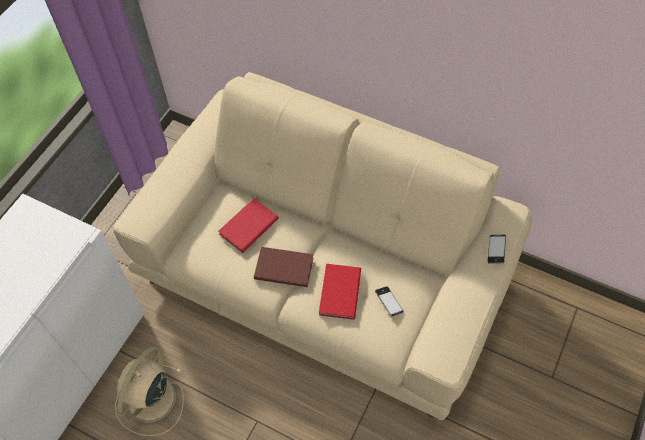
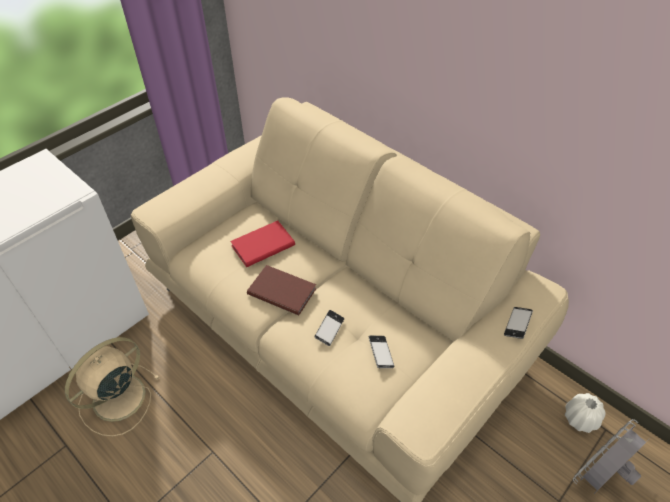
camera: 15 degrees right, 10 degrees down
red book [319,264,361,320] -> phone [314,310,344,346]
none -> white vase [565,393,606,433]
none -> grey fan [573,419,649,494]

